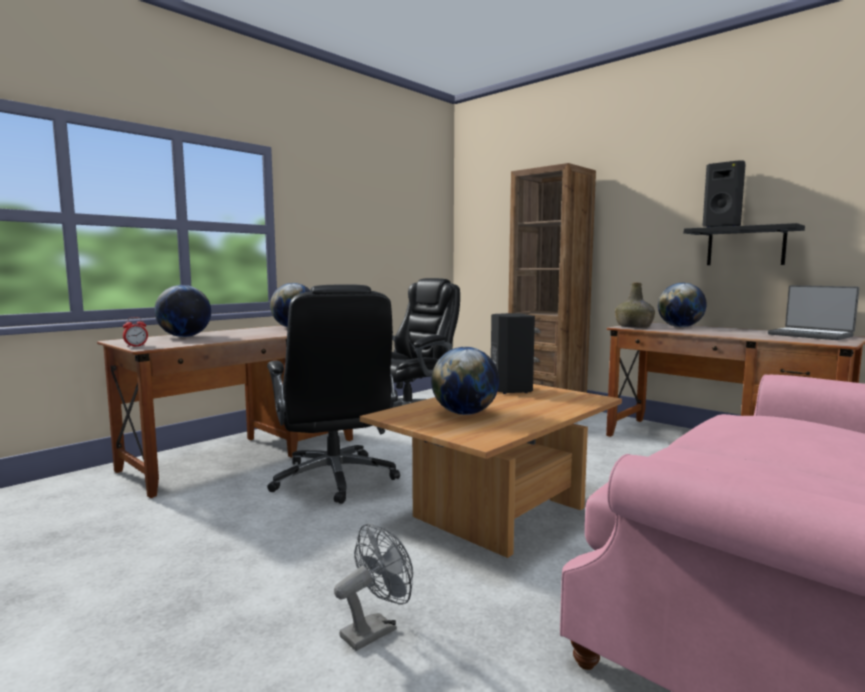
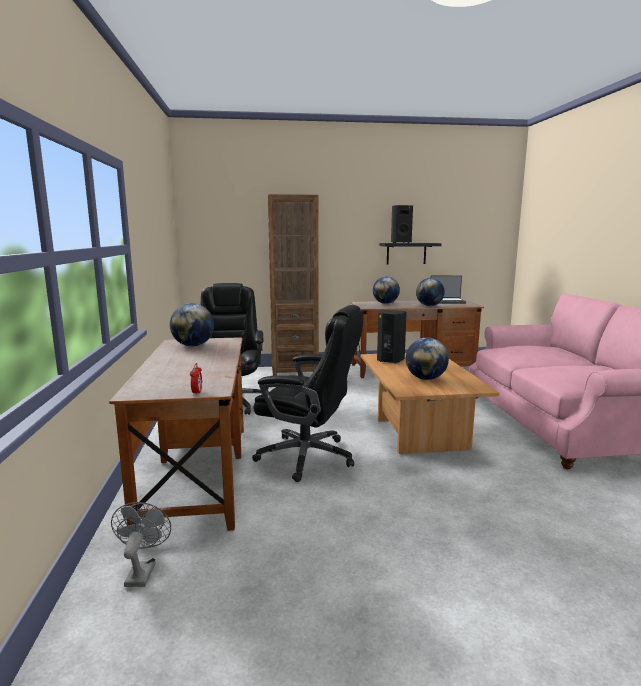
camera: 50 degrees left, 5 degrees up
globe [154,285,211,337] -> globe moved to [416,278,445,306]
grey fan [334,524,413,651] -> grey fan moved to [111,502,171,587]
green bottle [615,282,655,328] -> none

